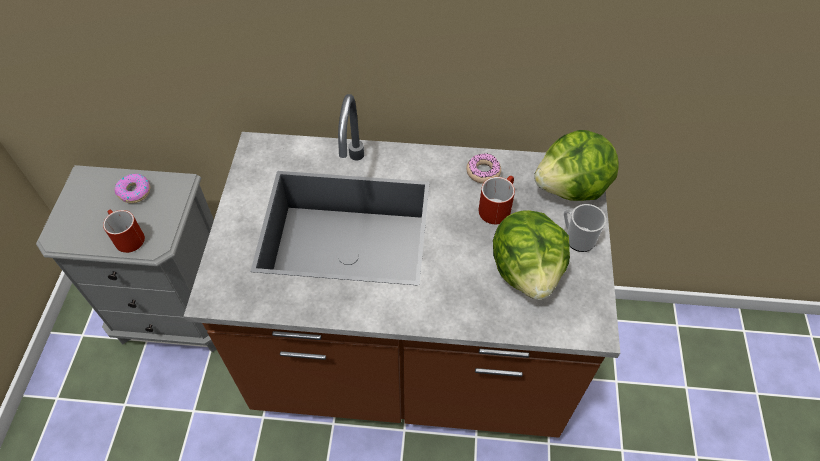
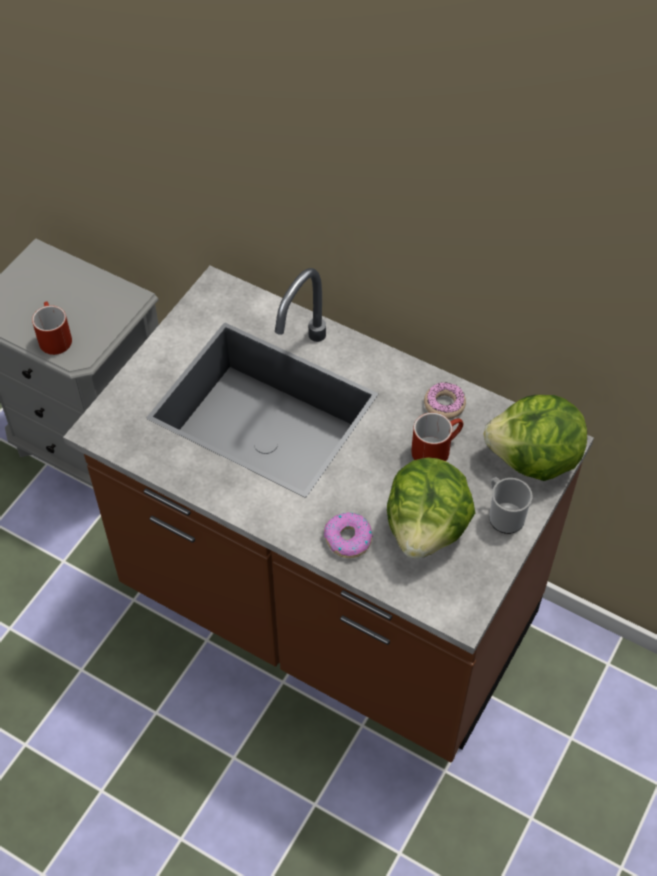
camera: 25 degrees right, 0 degrees up
donut [114,174,150,203] -> donut moved to [324,512,373,558]

